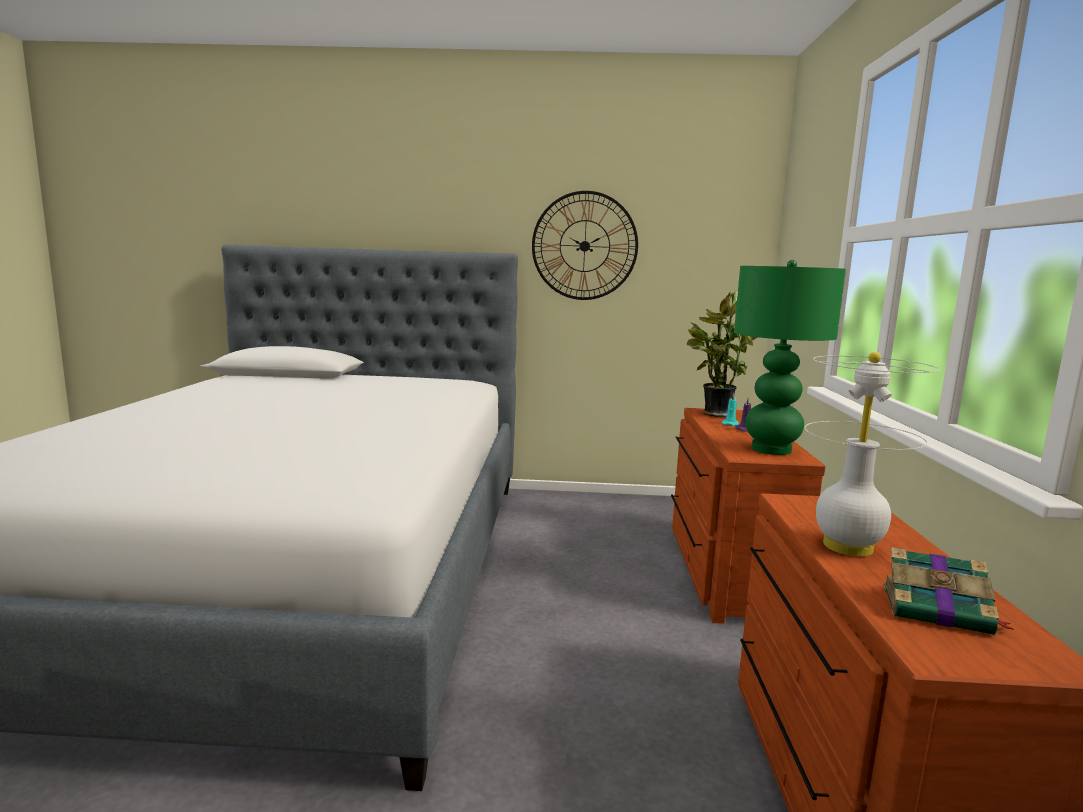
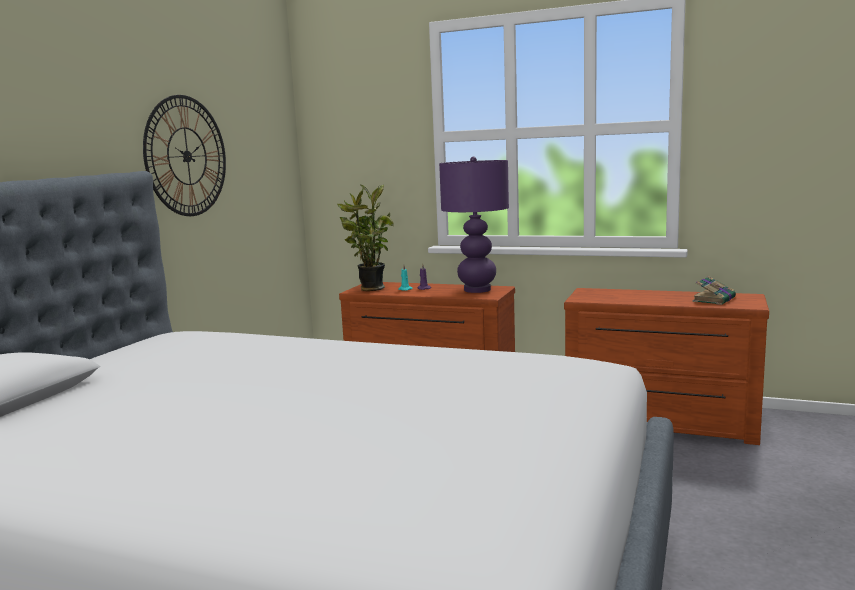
camera: 70 degrees left, 0 degrees up
green table lamp [734,260,846,455] -> purple table lamp [439,156,509,293]
white table lamp [805,352,940,557] -> none

